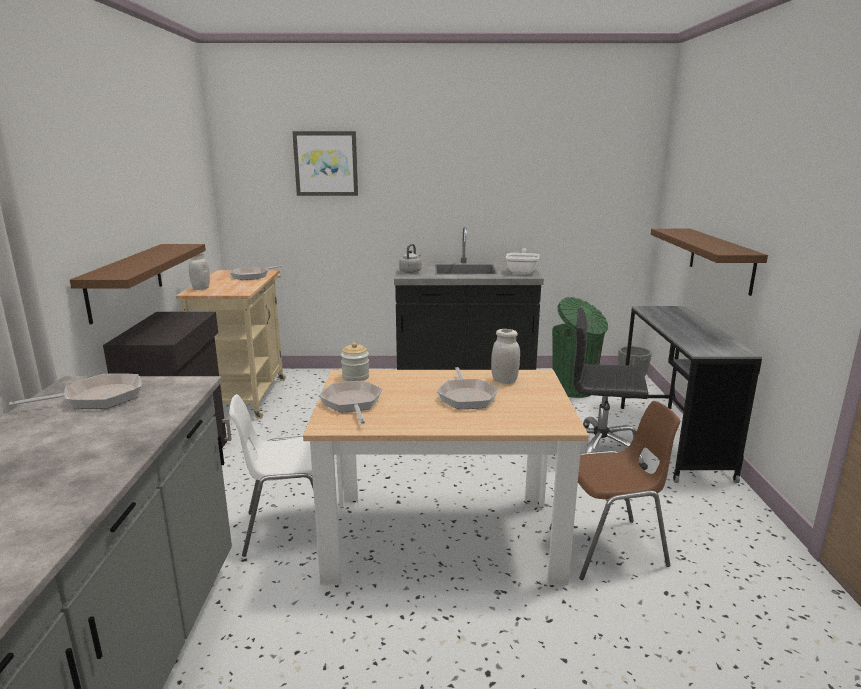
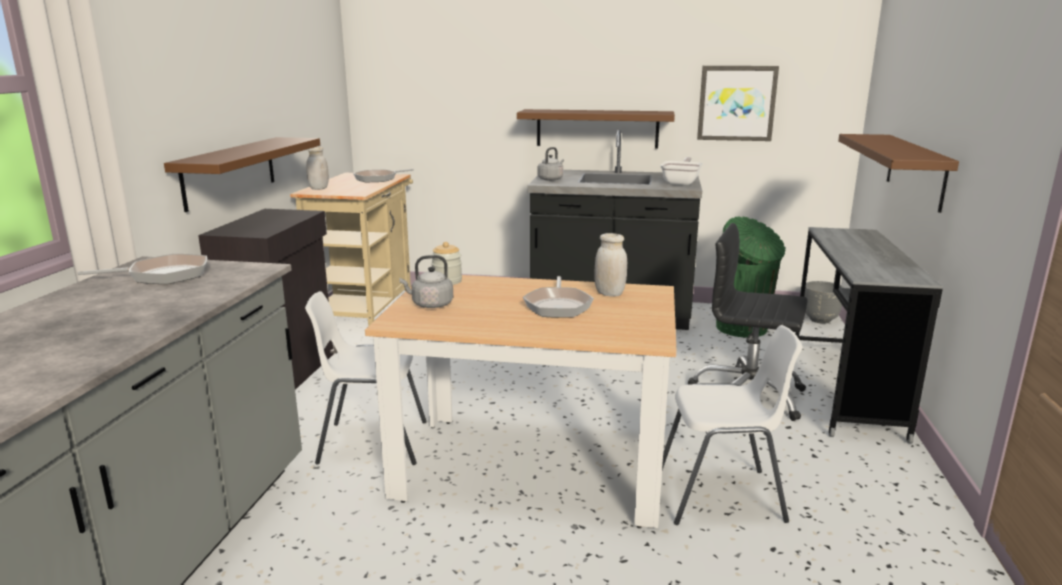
camera: 10 degrees right, 0 degrees up
picture [292,131,358,196] -> picture moved to [697,66,779,141]
frying pan [319,381,382,424] -> grey kettle [399,255,453,308]
brown chair [550,401,680,580] -> white chair [662,325,803,525]
none -> brown shelf [517,109,675,149]

